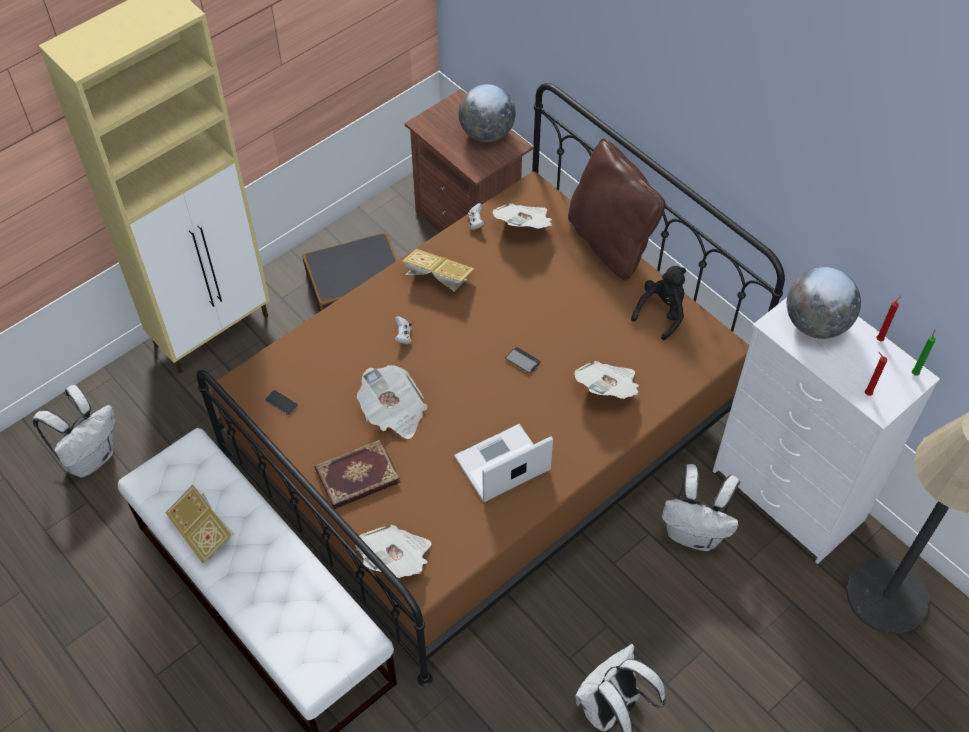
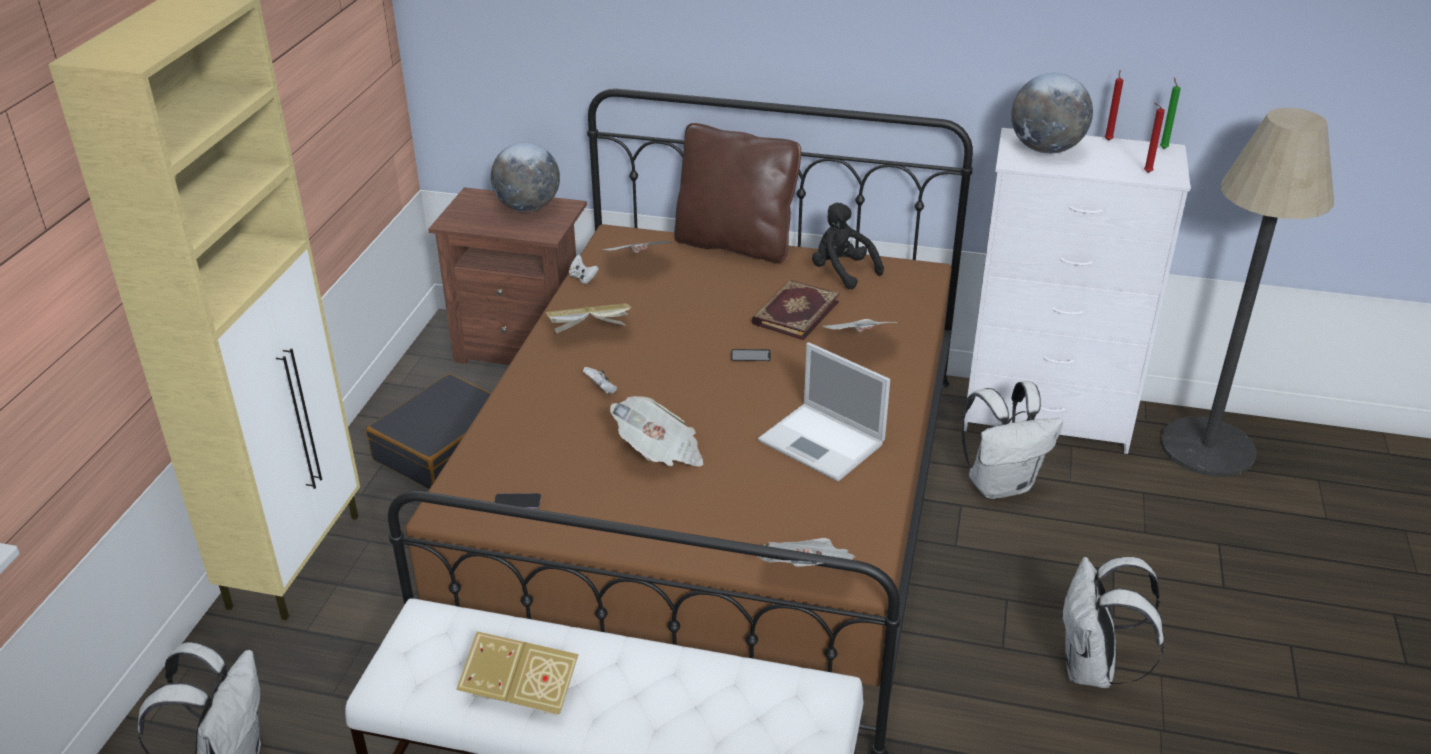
camera: 35 degrees left, 20 degrees down
book [315,439,400,509] -> book moved to [751,280,839,340]
laptop [454,424,553,502] -> laptop turned 75 degrees counterclockwise [758,342,890,482]
black plush toy [631,266,686,340] -> black plush toy turned 45 degrees counterclockwise [812,203,884,289]

